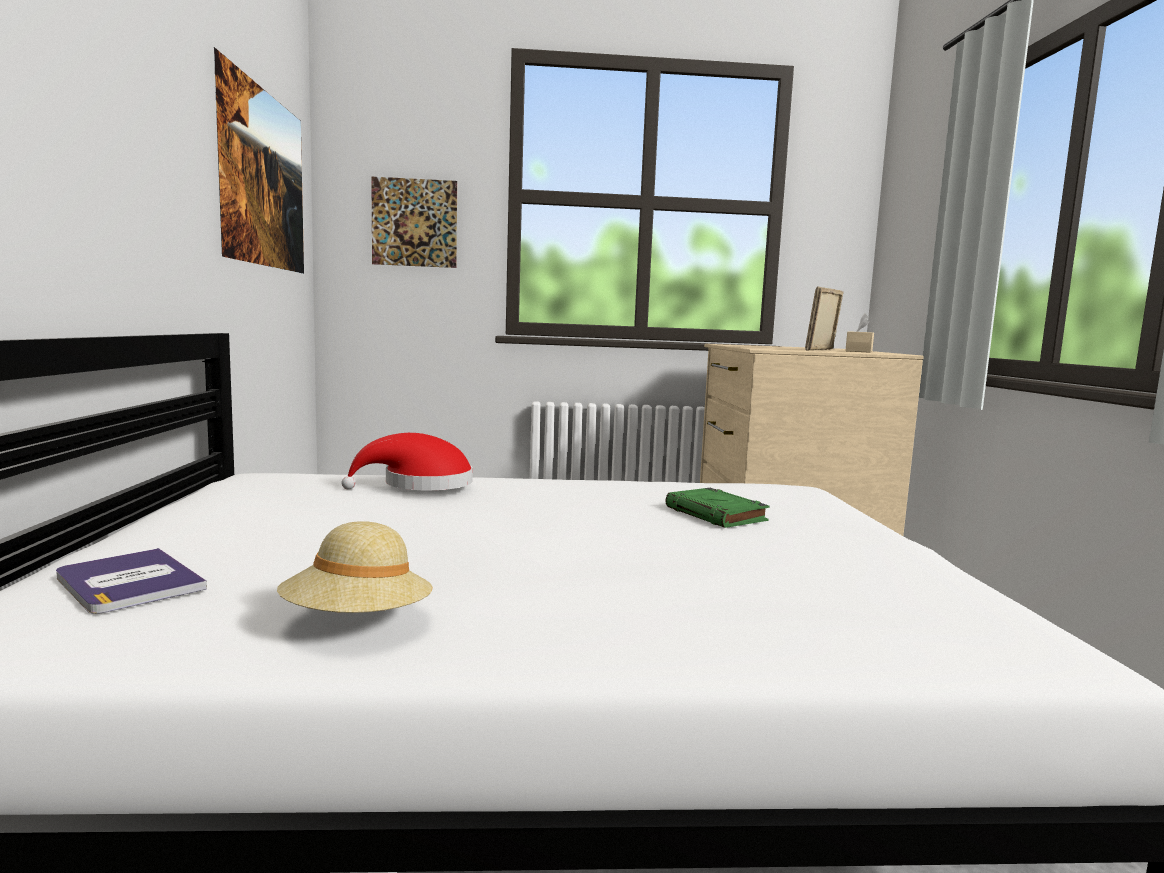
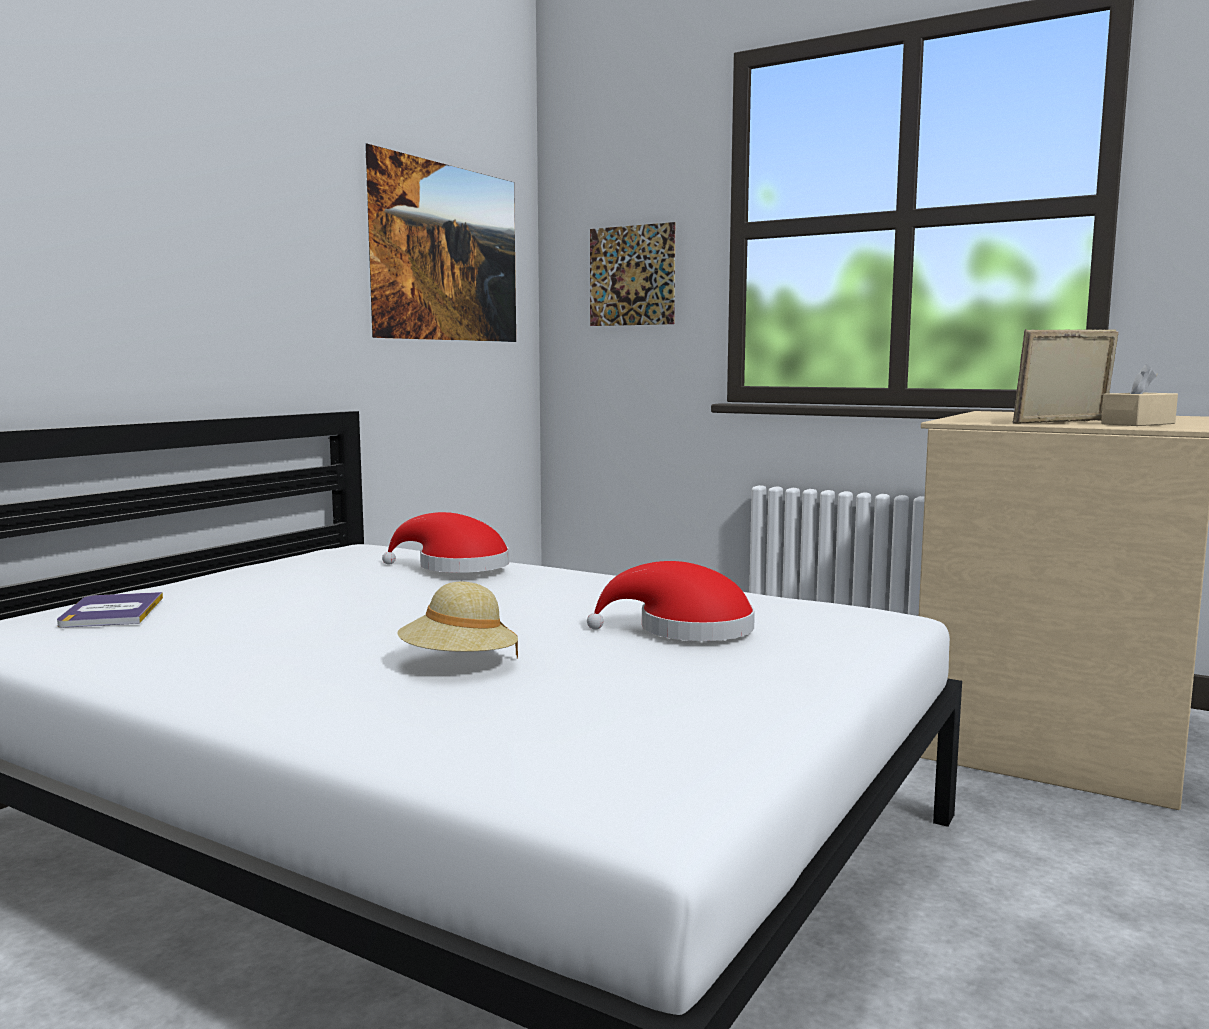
camera: 35 degrees right, 0 degrees up
beige hat [277,521,433,613] -> beige hat moved to [397,582,518,659]
green book [665,488,770,528] -> red hat [587,561,755,641]

